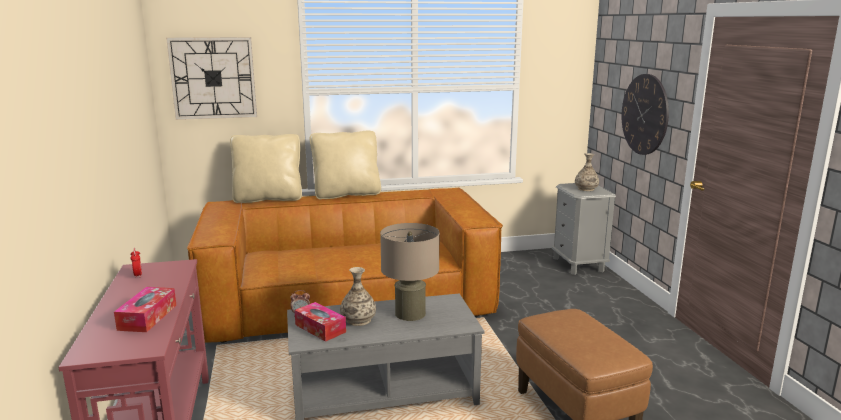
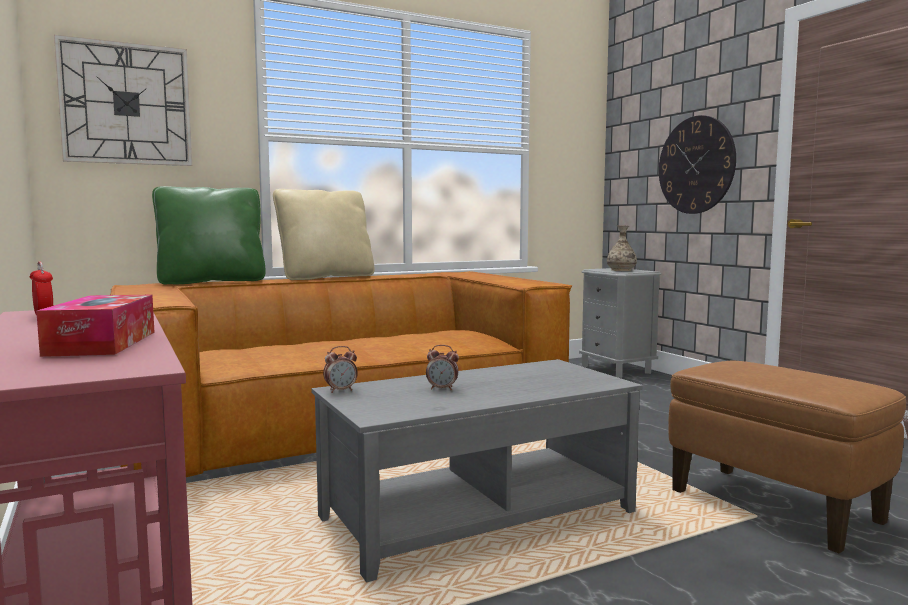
camera: 15 degrees left, 10 degrees down
beige pillow [230,134,302,203] -> green pillow [152,186,266,284]
tissue box [295,302,346,342] -> none
vase [340,267,376,326] -> alarm clock [426,345,459,390]
beige table lamp [380,223,440,321] -> none

